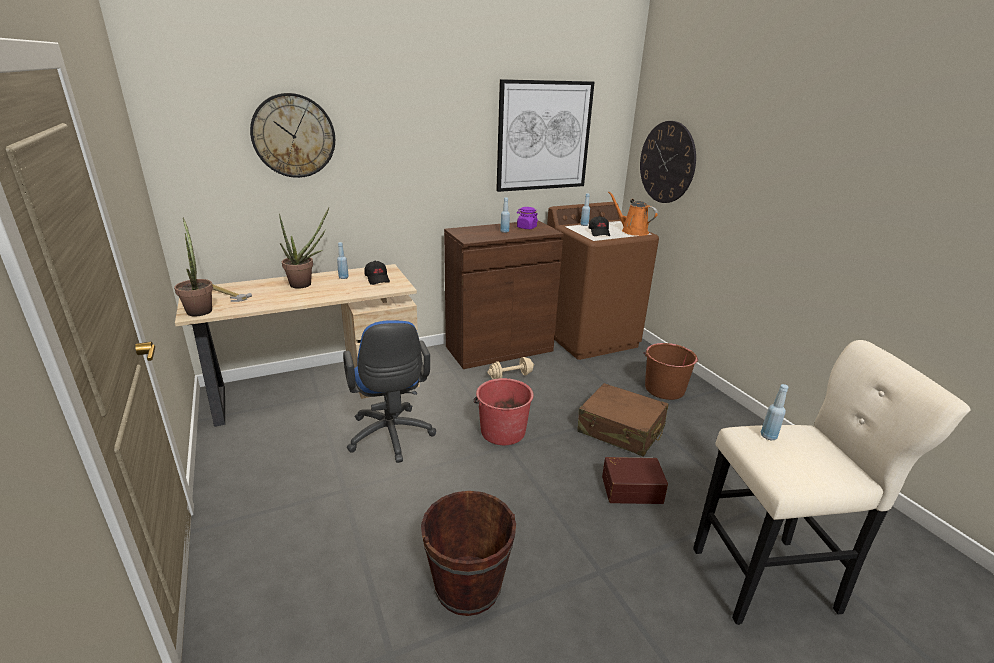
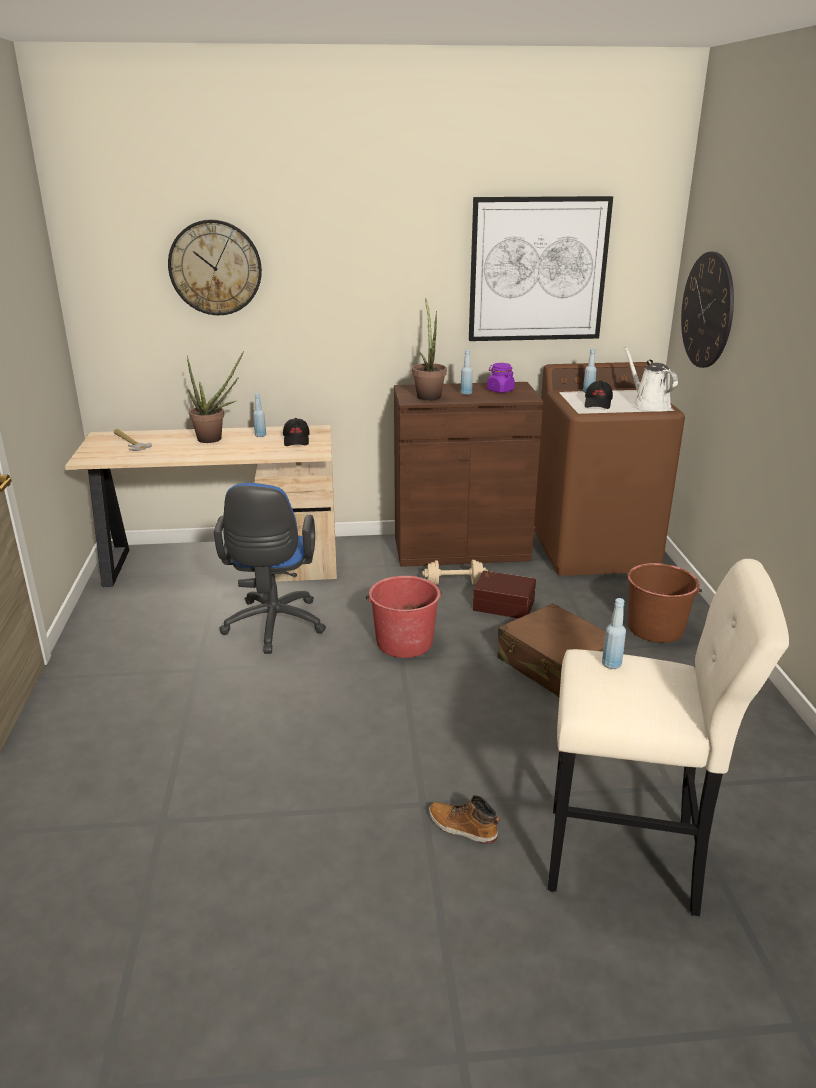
camera: 20 degrees right, 0 degrees up
potted plant [174,217,213,316] -> potted plant moved to [412,298,447,401]
brown bucket [421,491,516,616] -> none
brown storage box [602,457,668,504] -> brown storage box moved to [473,571,536,618]
orange watering can [608,191,658,236] -> white watering can [624,347,678,411]
none -> boot [429,795,500,844]

